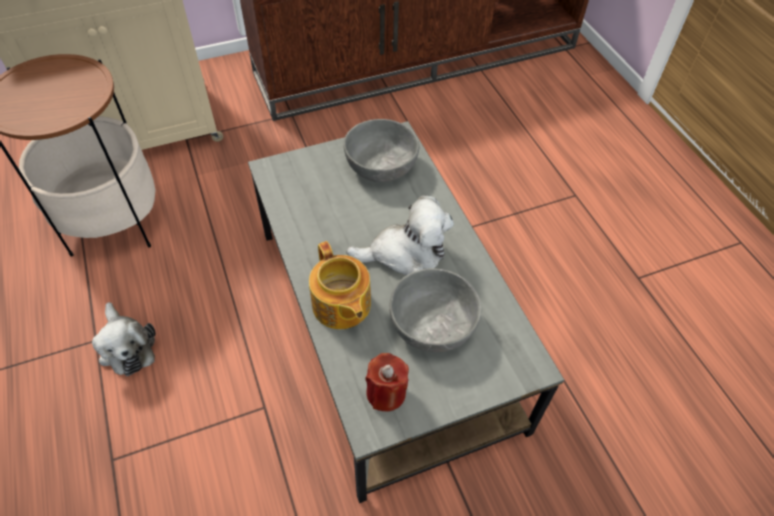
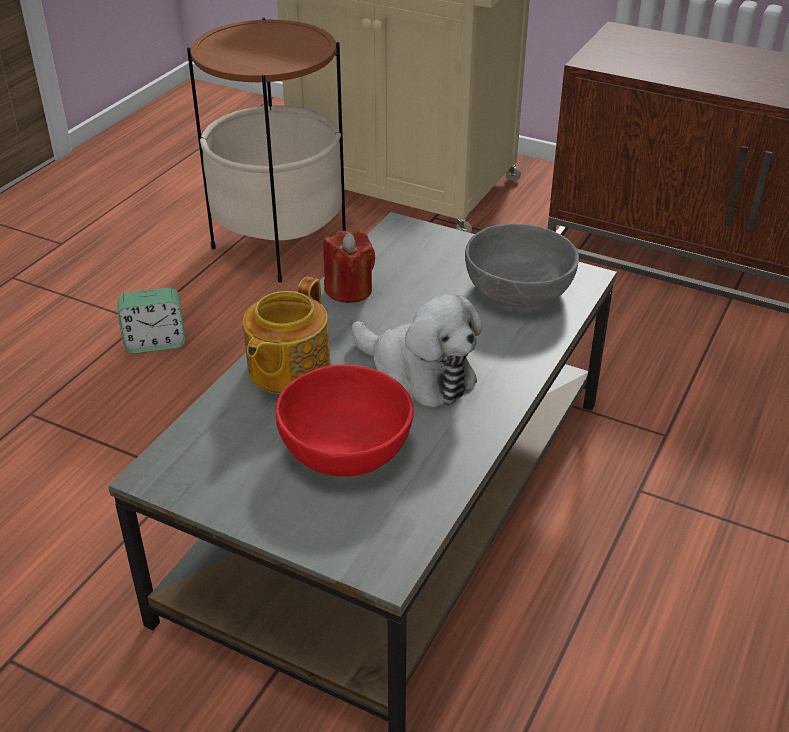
camera: 50 degrees right, 15 degrees down
plush toy [92,302,156,376] -> alarm clock [118,288,185,353]
red candle [365,353,409,412] -> red candle moved to [323,231,375,303]
grey bowl [389,268,482,352] -> red bowl [275,364,414,477]

